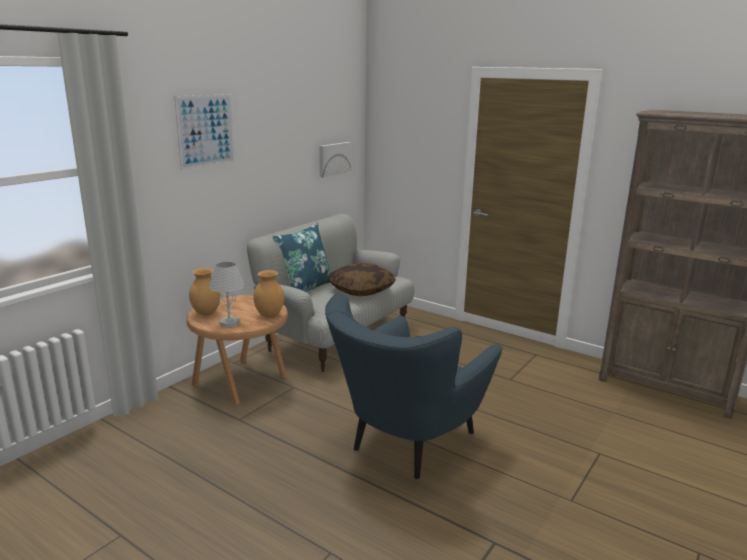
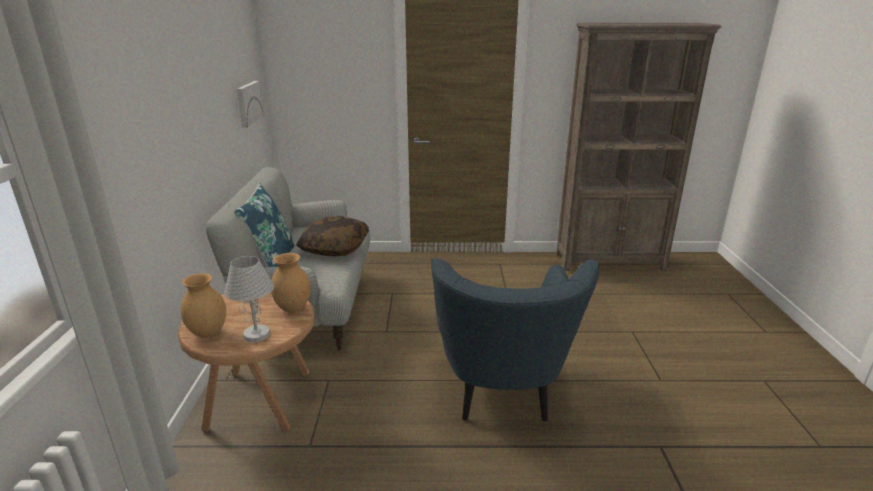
camera: 35 degrees left, 5 degrees up
picture [174,94,235,170] -> none

